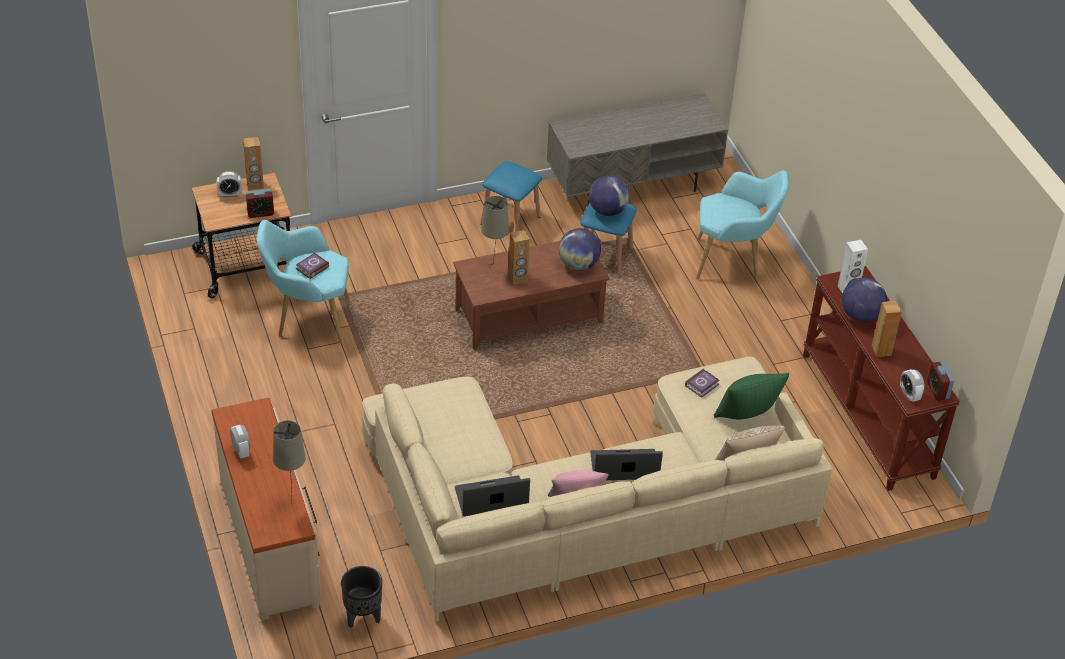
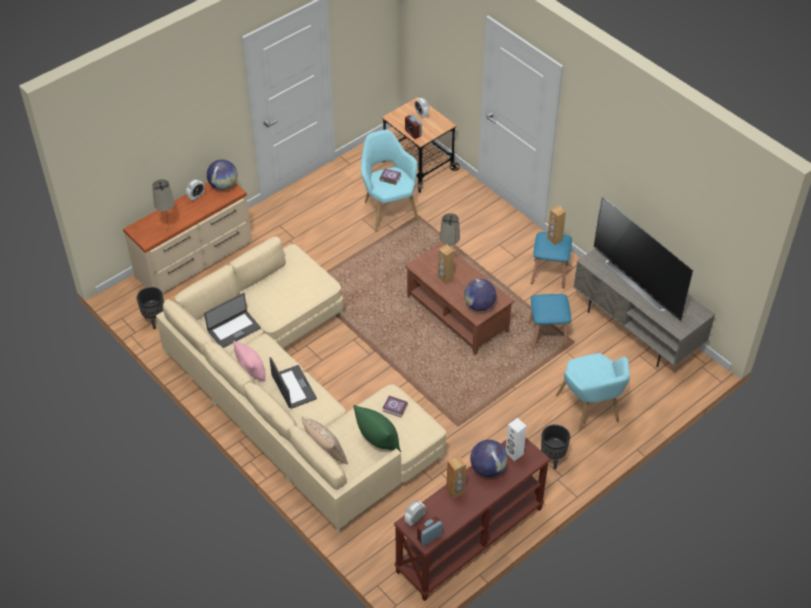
camera: 70 degrees right, 5 degrees up
brown speaker [243,137,264,191] -> brown speaker moved to [547,205,566,245]
laptop [455,476,530,516] -> laptop turned 90 degrees clockwise [204,293,261,348]
globe [589,175,630,216] -> globe moved to [207,160,237,190]
none -> black planter [541,424,570,469]
none -> television [594,196,693,321]

